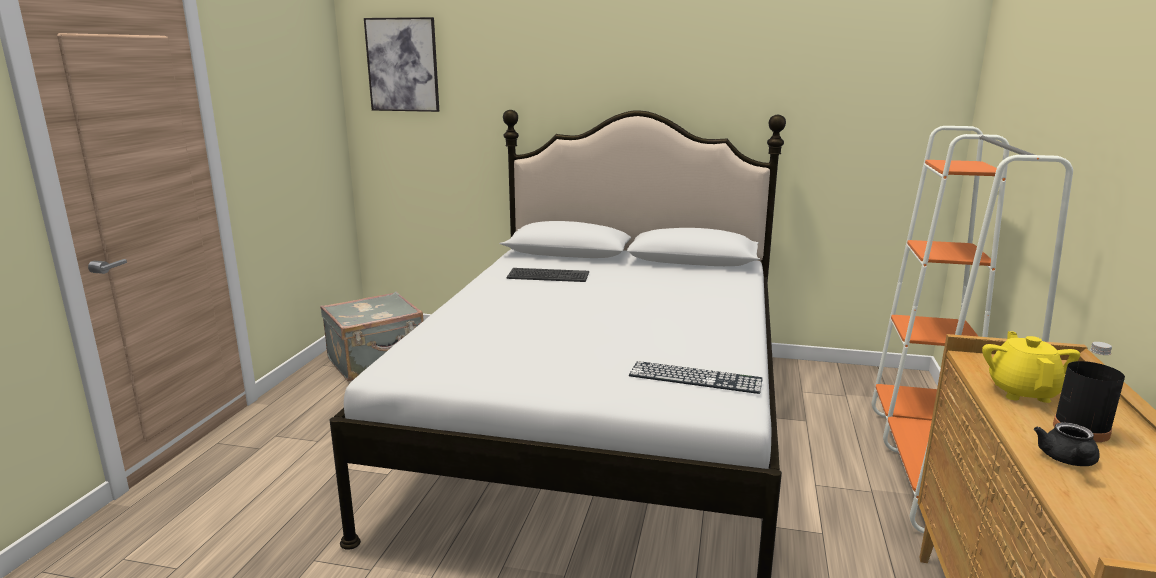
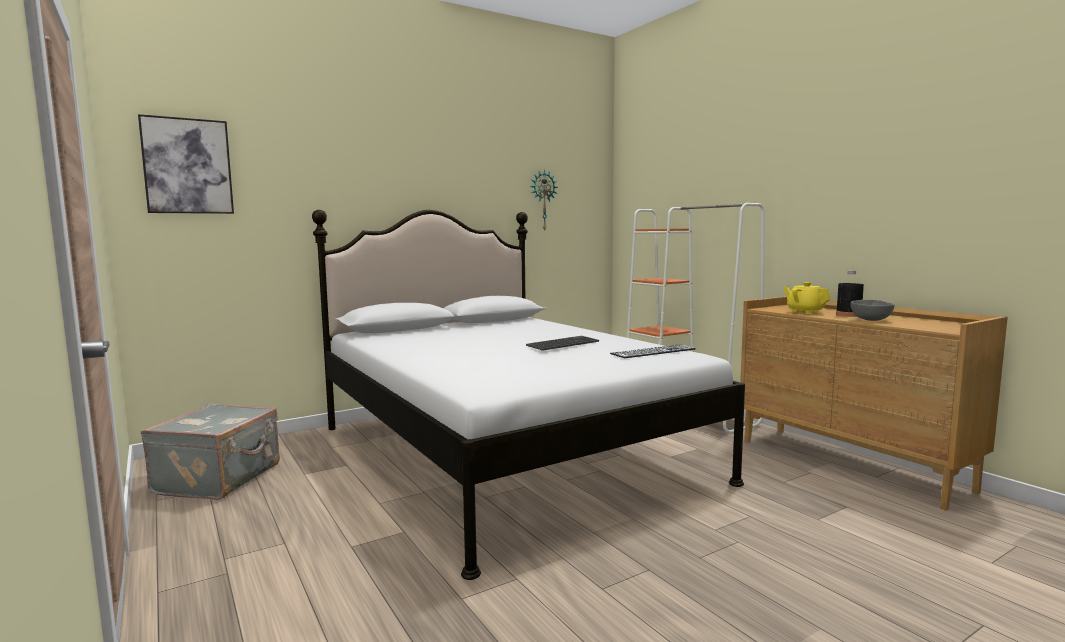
camera: 45 degrees left, 10 degrees down
keyboard [507,268,589,282] -> keyboard moved to [526,336,599,351]
black teapot [1034,422,1100,466] -> grey bowl [851,300,895,321]
none -> wall clock [531,169,558,230]

